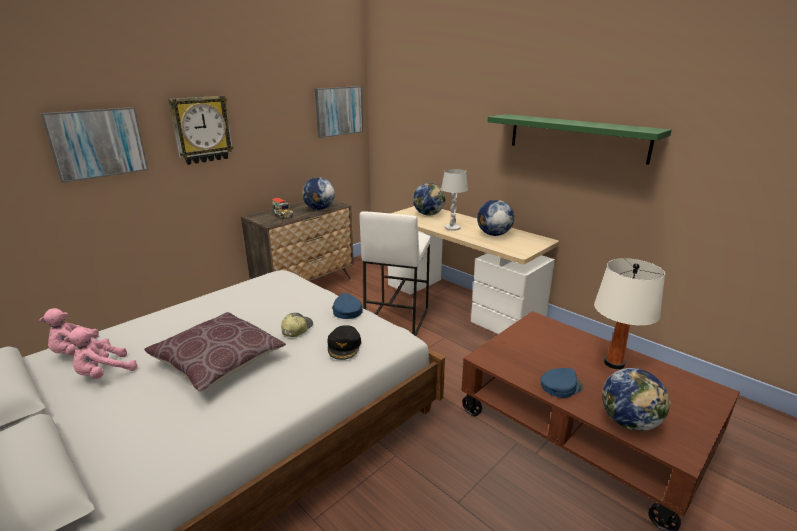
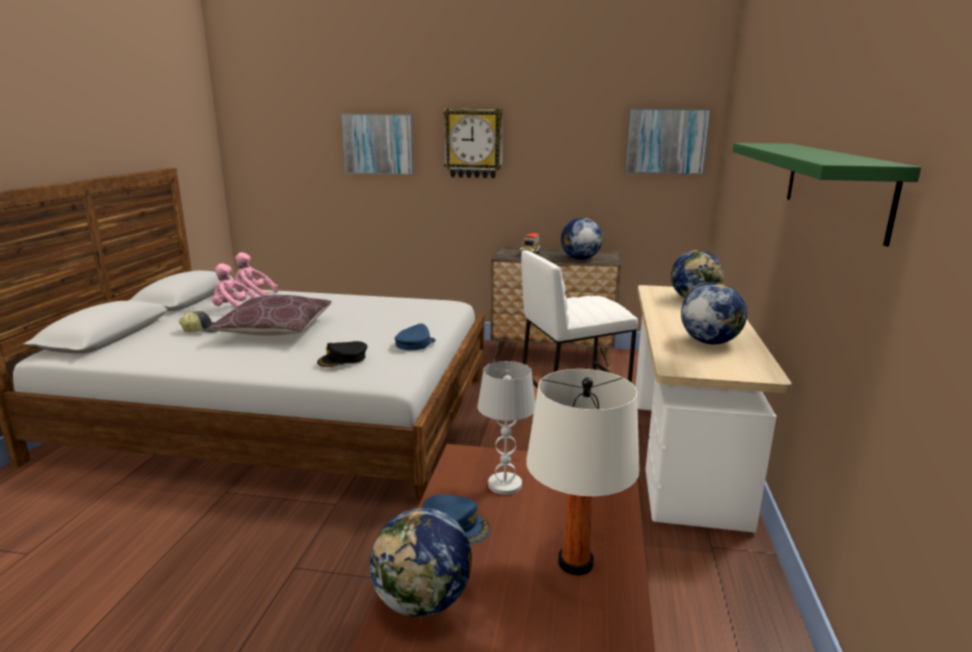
camera: 55 degrees right, 5 degrees down
cap [281,313,313,337] -> cap moved to [179,311,218,333]
white table lamp [441,169,468,231] -> white table lamp moved to [477,361,535,495]

